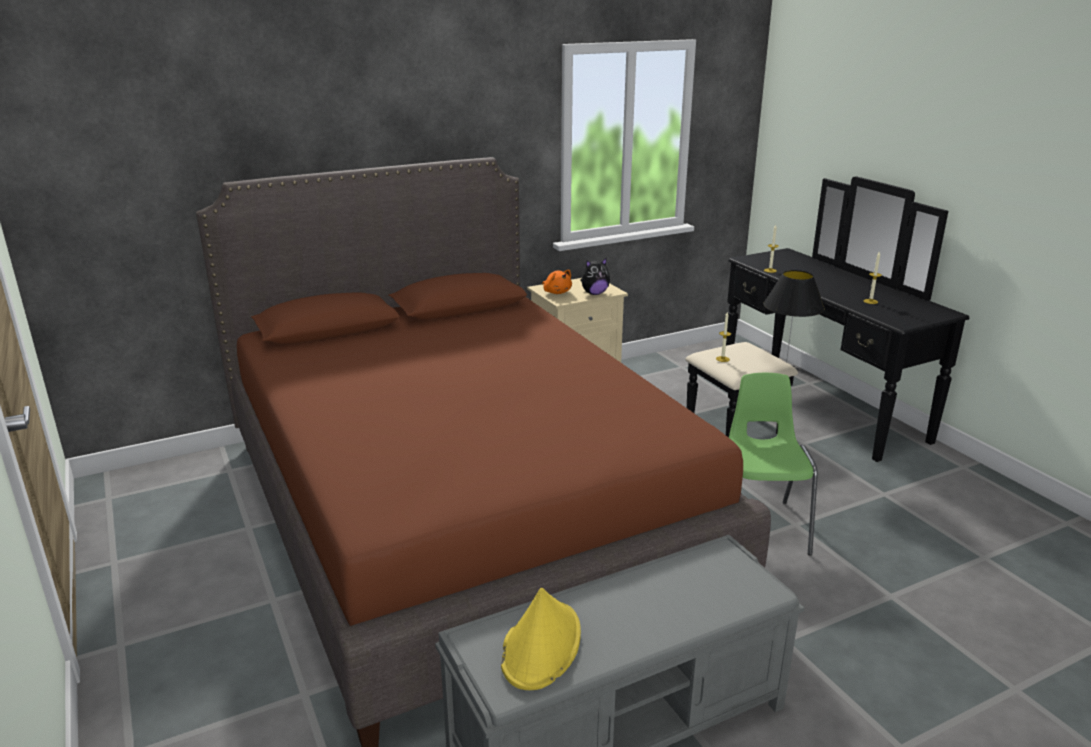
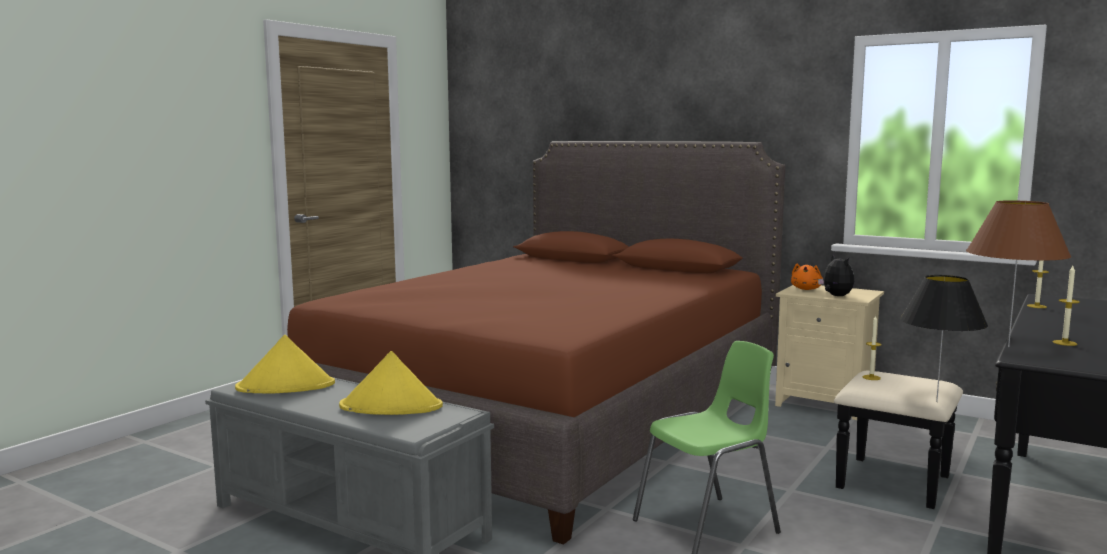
camera: 60 degrees right, 15 degrees down
plush toy [580,258,610,295] -> plush toy turned 150 degrees counterclockwise [818,254,854,296]
none -> yellow hat [339,351,443,415]
none -> brown table lamp [966,200,1071,347]

